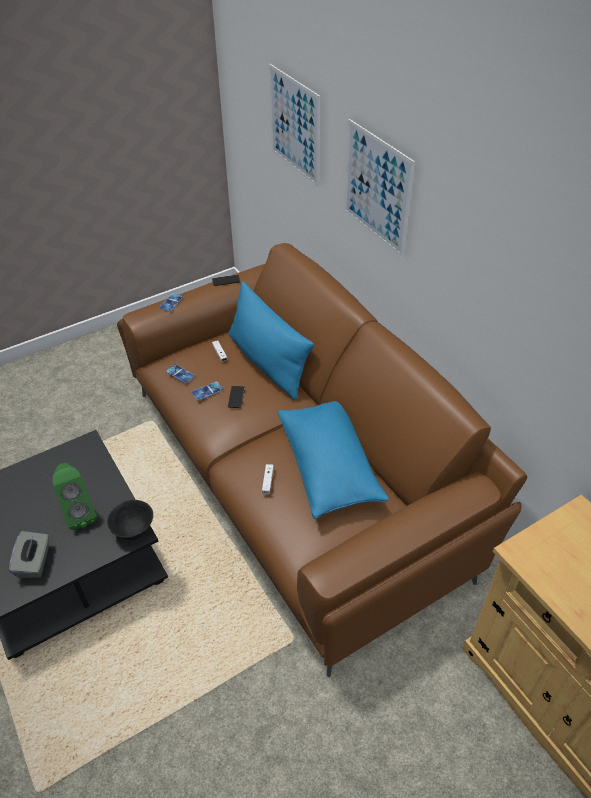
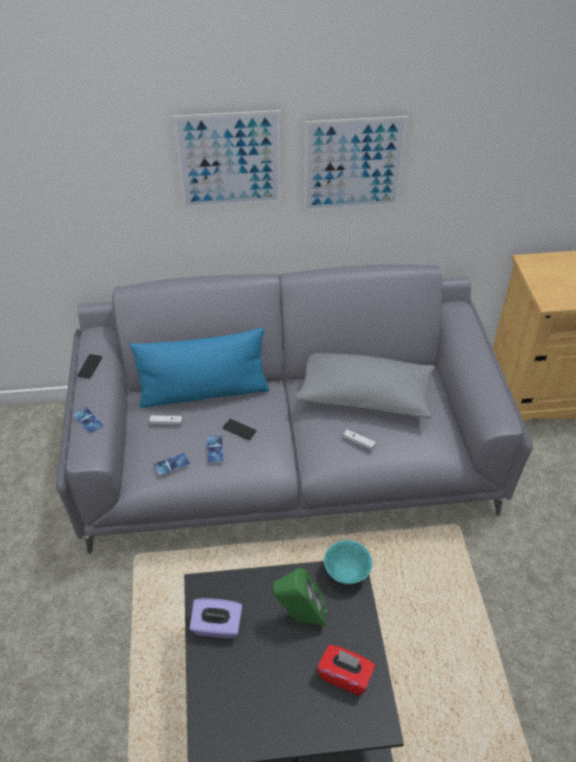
camera: 65 degrees left, 0 degrees up
grey tissue box [9,531,49,578] -> red tissue box [317,644,375,696]
black bowl [107,500,153,540] -> turquoise bowl [324,540,372,584]
brown sofa [117,243,527,677] -> grey sofa [56,264,533,554]
picture [269,64,320,187] -> picture moved to [303,116,409,212]
blue pillow [278,401,389,519] -> grey pillow [295,353,435,419]
none -> purple tissue box [190,598,243,639]

